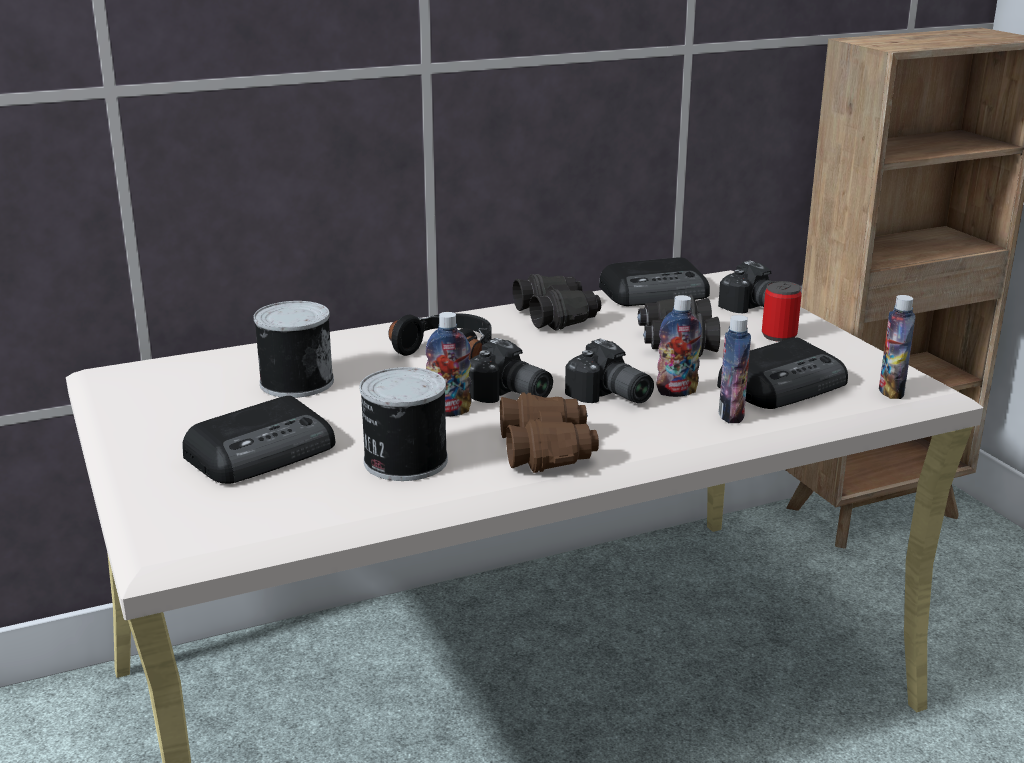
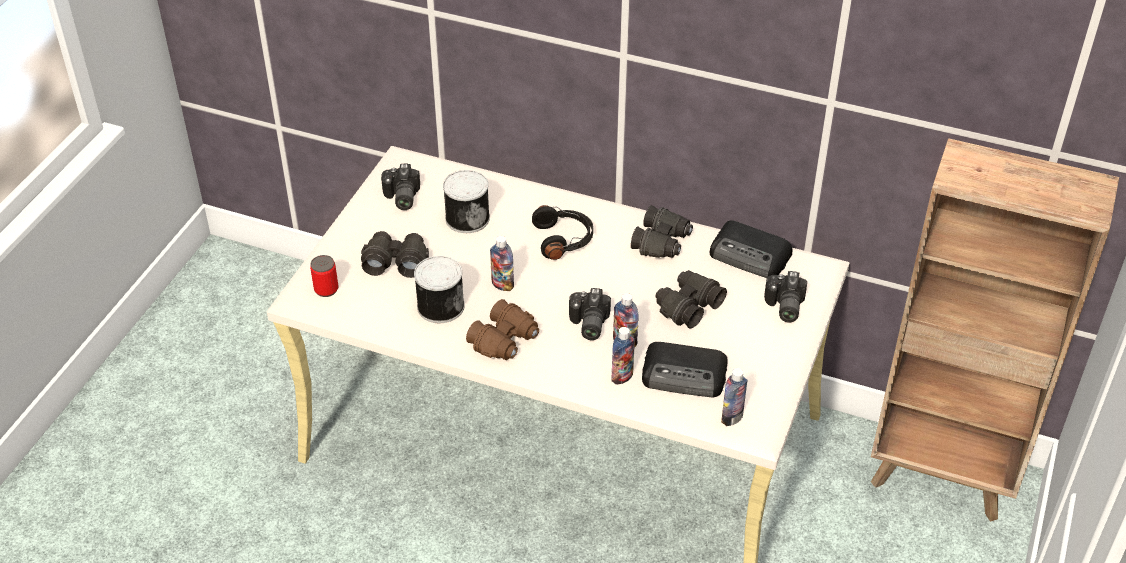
camera: 45 degrees right, 20 degrees up
radio [182,396,335,484] -> black binoculars [361,231,429,278]
camera [469,338,553,403] -> camera moved to [381,164,420,210]
can [762,281,802,342] -> can moved to [310,255,338,297]

